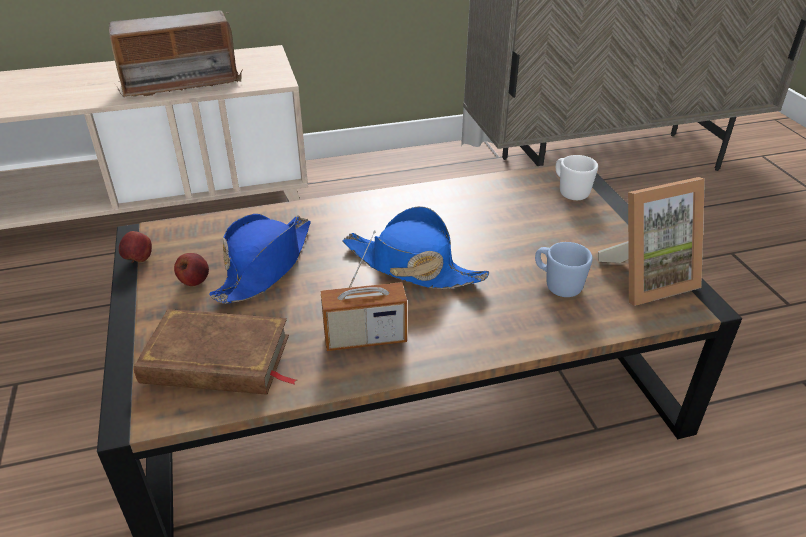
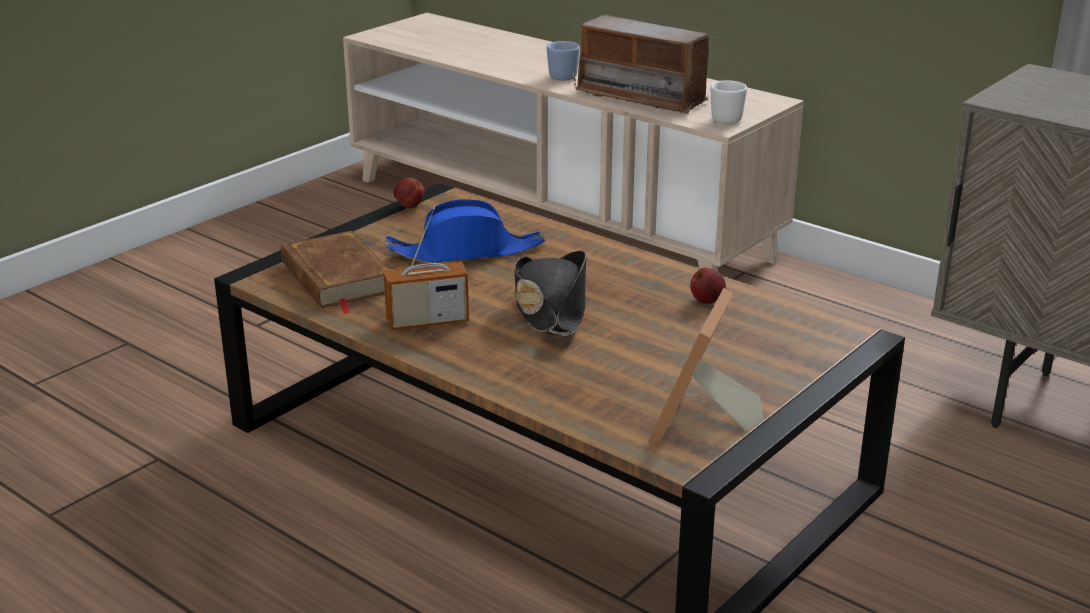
camera: 55 degrees right, 10 degrees down
apple [174,253,209,286] -> apple moved to [690,267,726,304]
radio [321,230,407,351] -> radio turned 60 degrees counterclockwise [383,206,469,330]
blue hat [343,206,489,289] -> black hat [513,251,586,336]
blue mug [535,242,593,297] -> blue mug moved to [547,41,580,81]
white mug [556,155,598,200] -> white mug moved to [710,80,747,124]
picture frame [598,177,705,306] -> picture frame turned 75 degrees clockwise [647,288,764,447]

